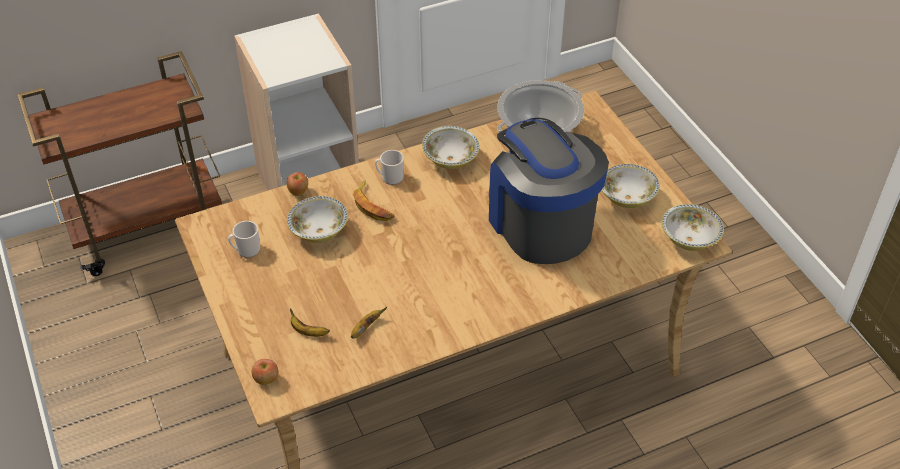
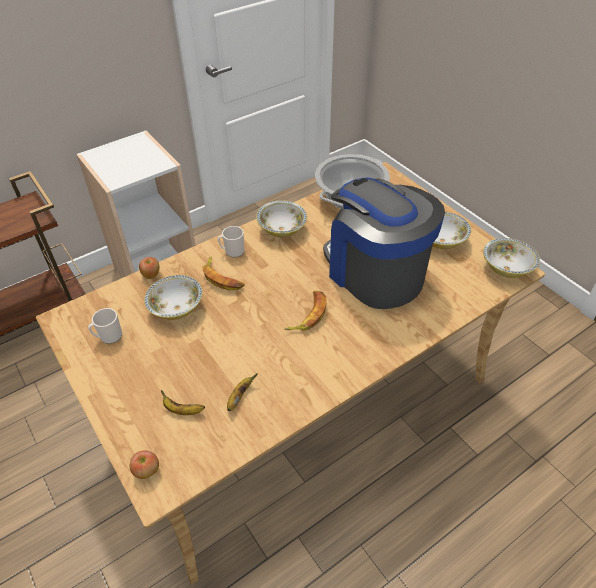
camera: 10 degrees left, 0 degrees up
none -> banana [284,291,327,330]

